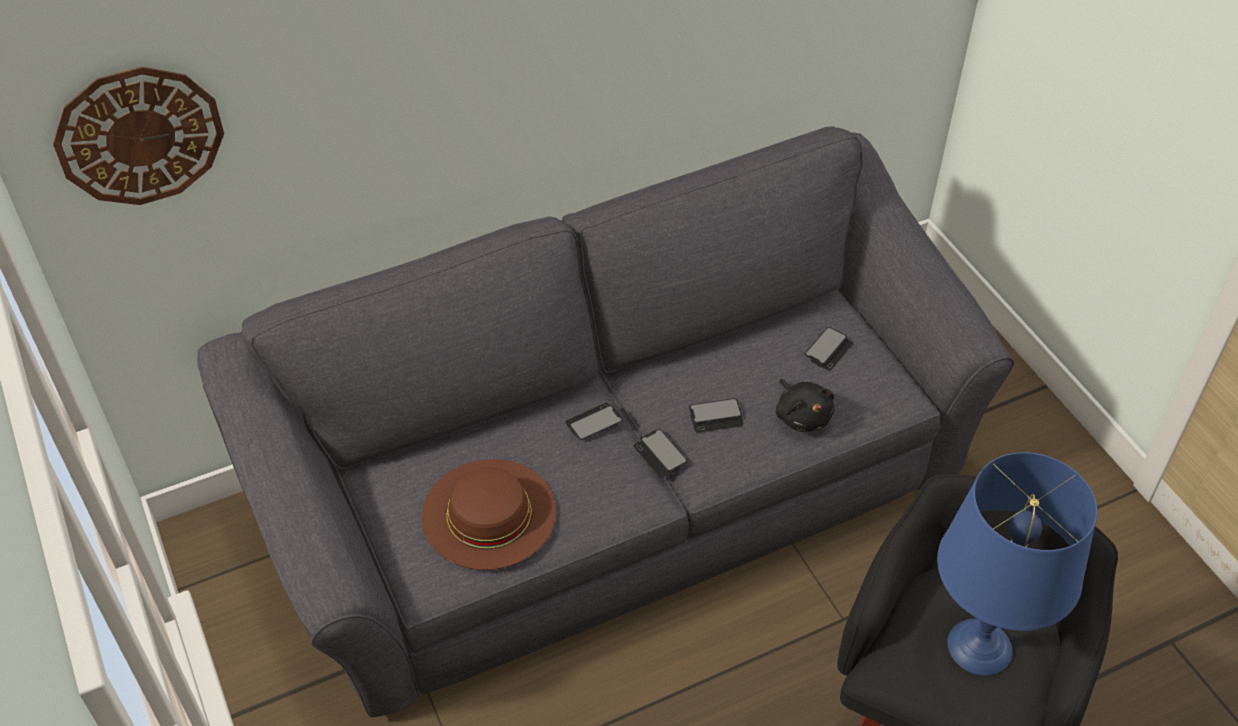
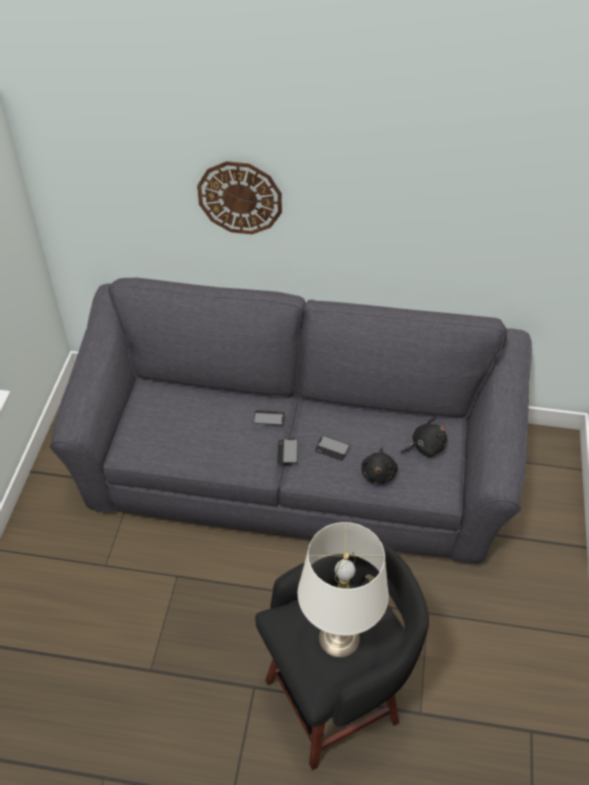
camera: 35 degrees right, 0 degrees up
wall clock [53,67,224,205] -> wall clock moved to [197,161,282,234]
brown hat [422,459,556,570] -> none
phone [804,327,853,371] -> black plush toy [401,418,447,457]
blue table lamp [937,452,1097,676] -> white table lamp [298,522,389,657]

